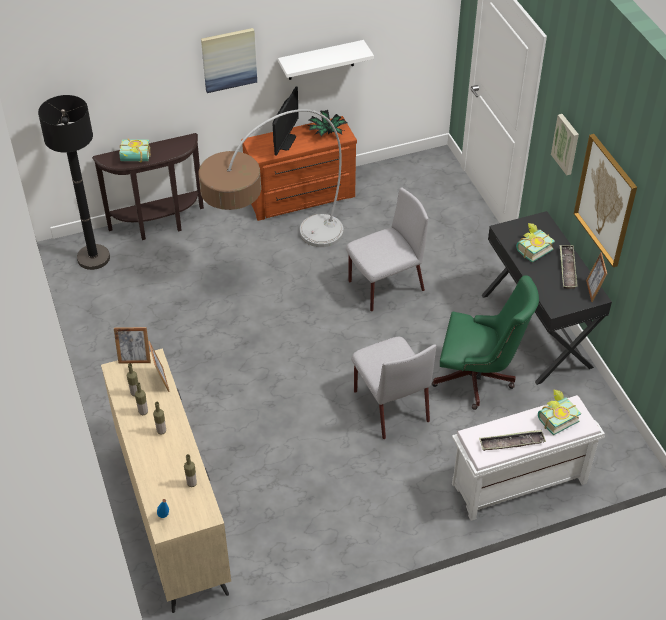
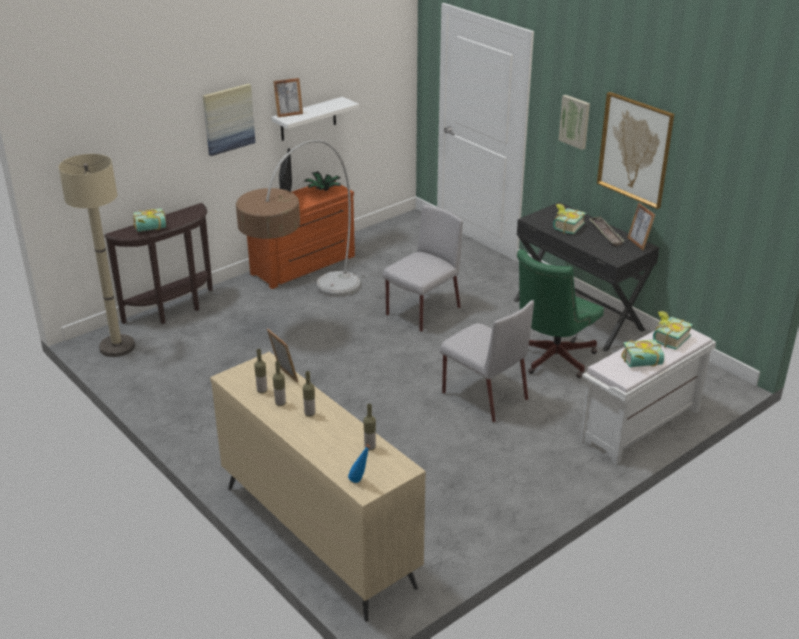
camera: 20 degrees left, 15 degrees down
black floor lamp [38,95,110,270] -> beige floor lamp [59,154,135,357]
picture frame [114,327,151,364] -> picture frame moved to [273,78,303,117]
green office chair [432,275,539,410] -> green office chair turned 135 degrees clockwise [517,249,604,378]
tray [479,430,546,451] -> book [621,339,664,367]

